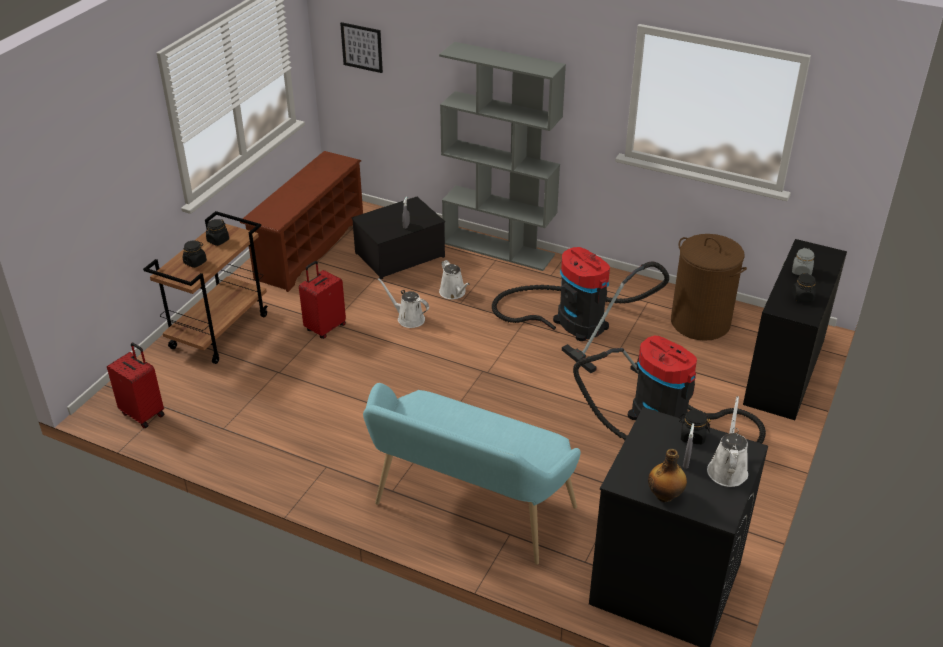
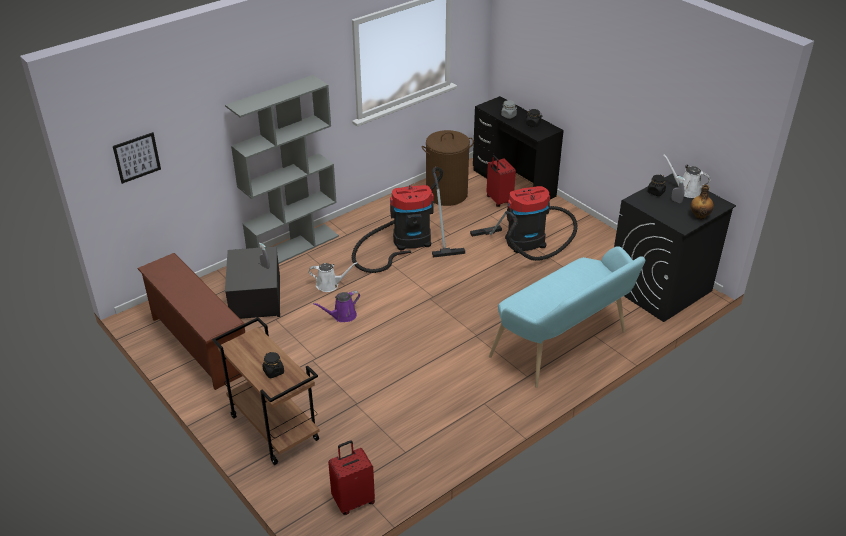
camera: 65 degrees left, 0 degrees up
black jar [206,219,229,246] -> none
red suitcase [299,261,346,339] -> red suitcase moved to [486,155,516,207]
white watering can [378,278,429,328] -> purple watering can [313,291,360,322]

